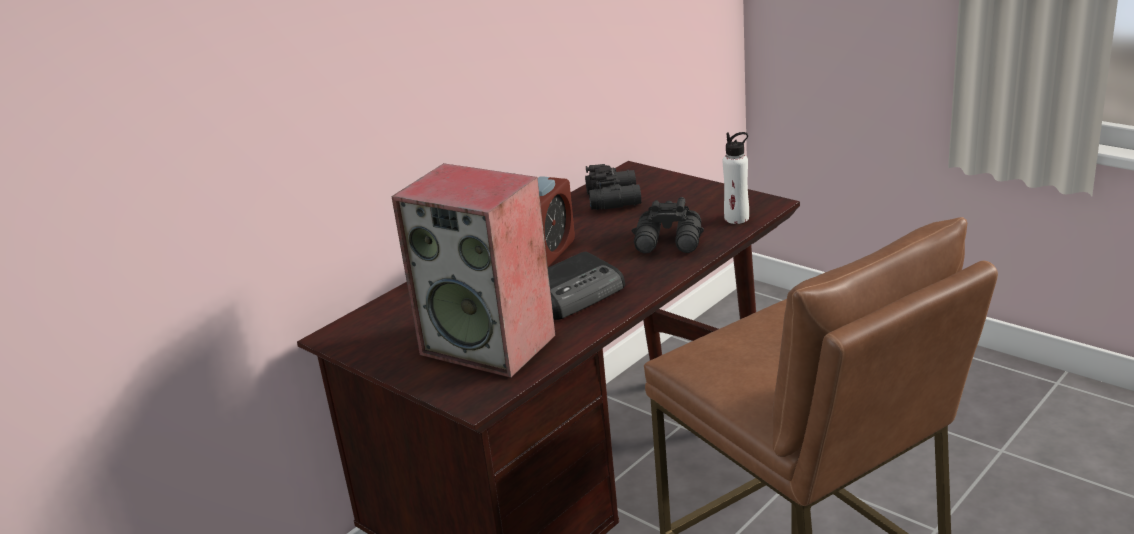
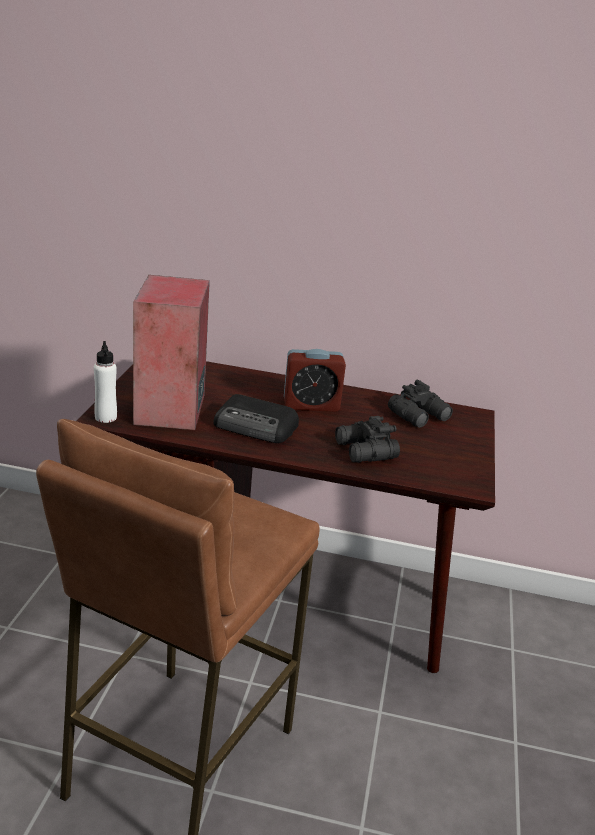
camera: 55 degrees right, 0 degrees up
white bottle [722,132,749,224] -> white bottle moved to [94,341,117,423]

